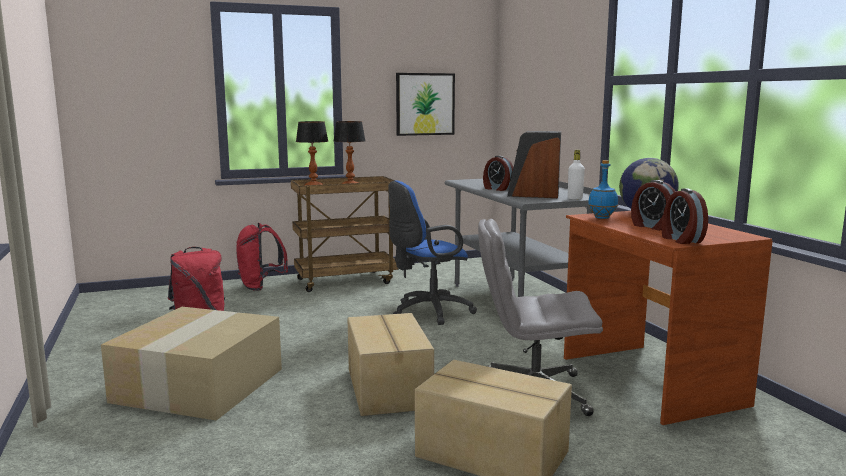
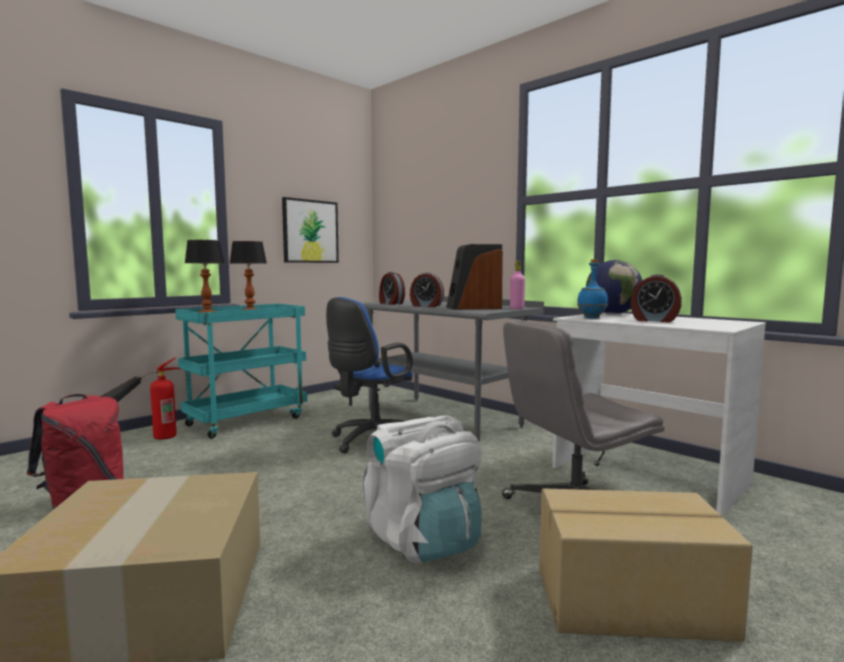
camera: 25 degrees left, 5 degrees down
red backpack [236,223,288,291] -> fire extinguisher [100,357,180,440]
brown cart [291,176,399,292] -> turquoise cart [175,304,307,439]
cardboard box [348,313,434,416] -> white backpack [363,415,482,563]
brown desk [564,211,773,425] -> white desk [552,312,766,517]
white bottle [568,150,585,199] -> pink bottle [510,261,525,309]
alarm clock [662,188,708,244] -> alarm clock moved to [379,272,405,305]

